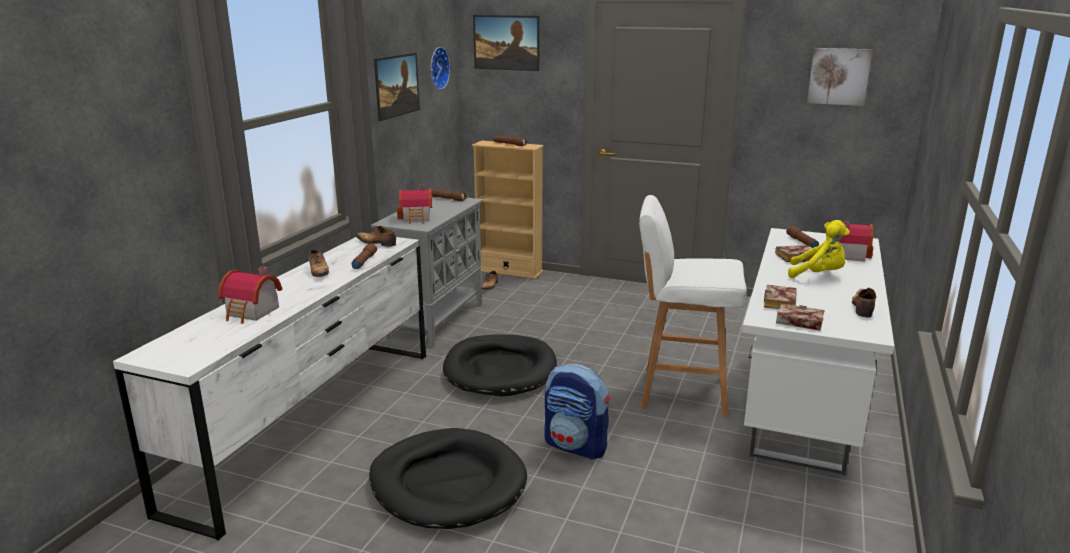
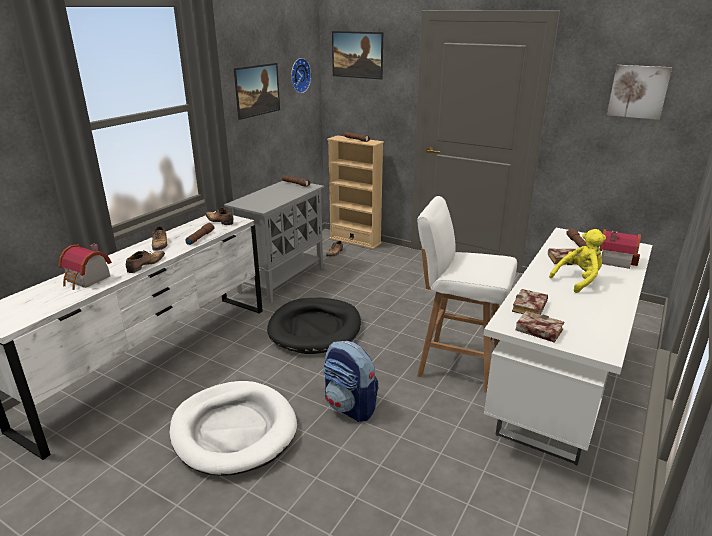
camera: 10 degrees right, 5 degrees up
black dog bed [369,428,527,529] -> white dog bed [169,381,297,476]
toy house [397,184,432,224] -> none
yellow plush toy [788,220,850,278] -> yellow plush toy turned 60 degrees counterclockwise [549,229,606,293]
shoe [852,288,876,317] -> shoe moved to [126,250,165,273]

